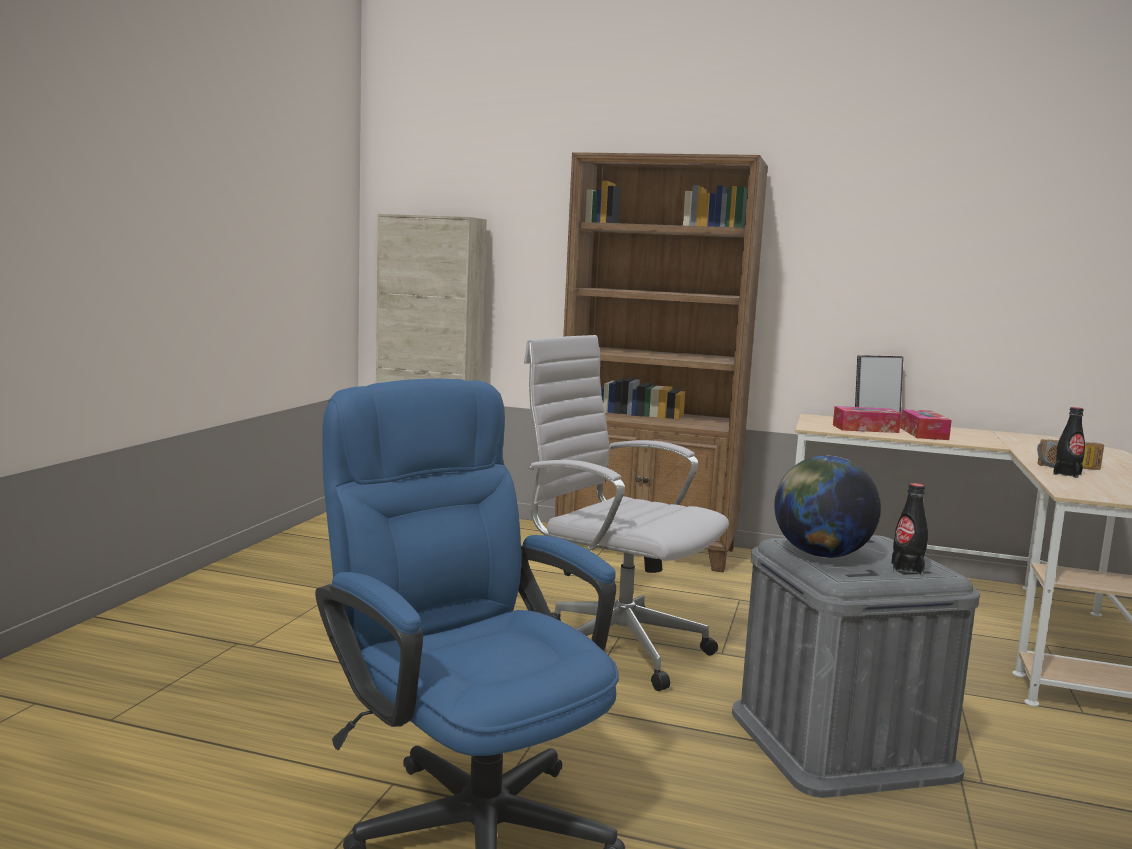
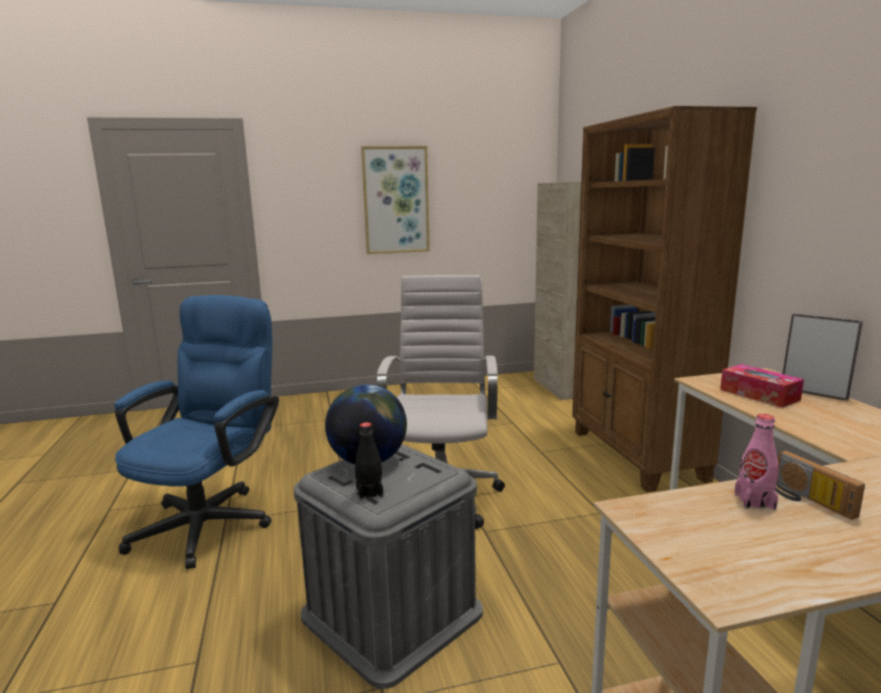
camera: 60 degrees right, 5 degrees up
tissue box [900,409,952,440] -> none
black bottle [1053,407,1085,478] -> pink bottle [734,414,779,510]
none -> picture [361,146,430,254]

